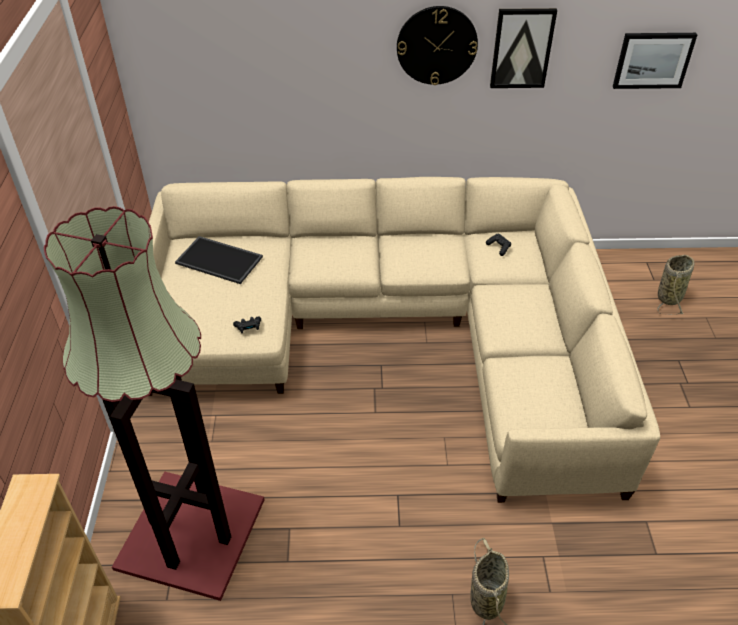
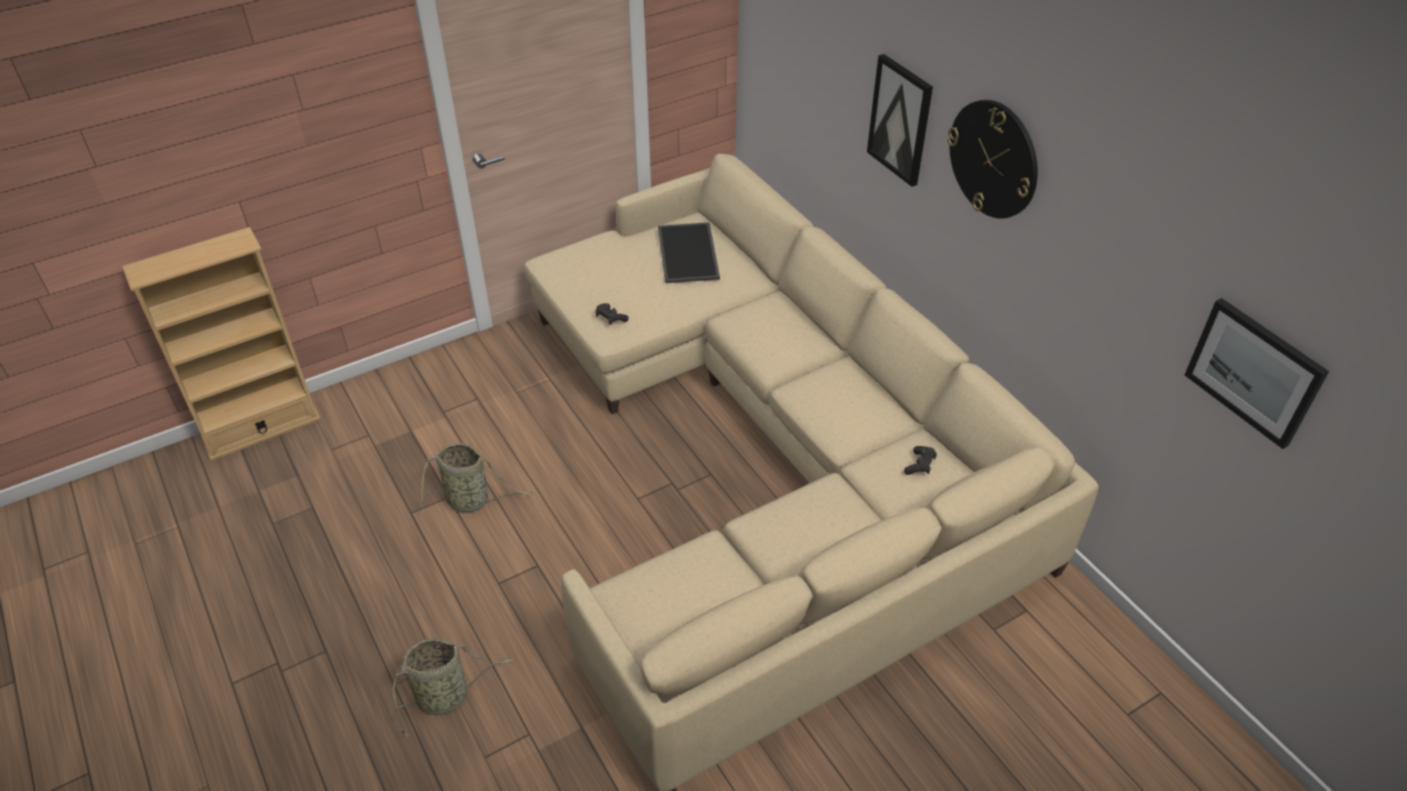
camera: 60 degrees right, 0 degrees up
floor lamp [44,206,264,601] -> none
picture [490,8,557,88] -> picture moved to [867,54,933,187]
basket [657,255,694,315] -> basket moved to [420,443,533,513]

